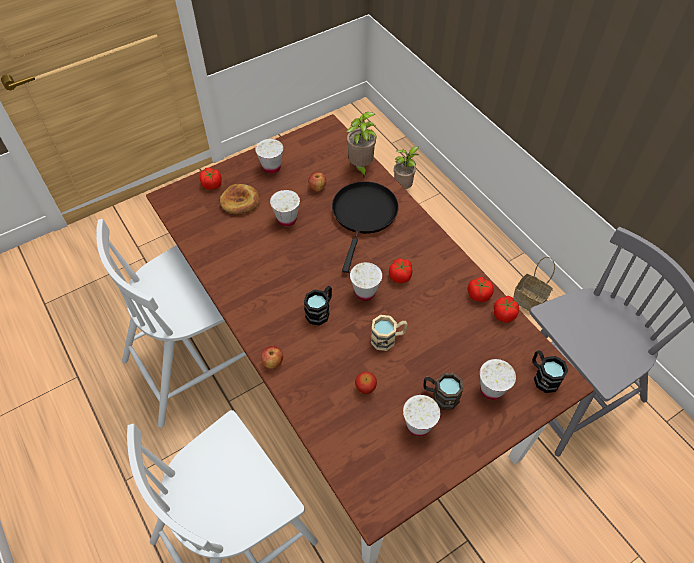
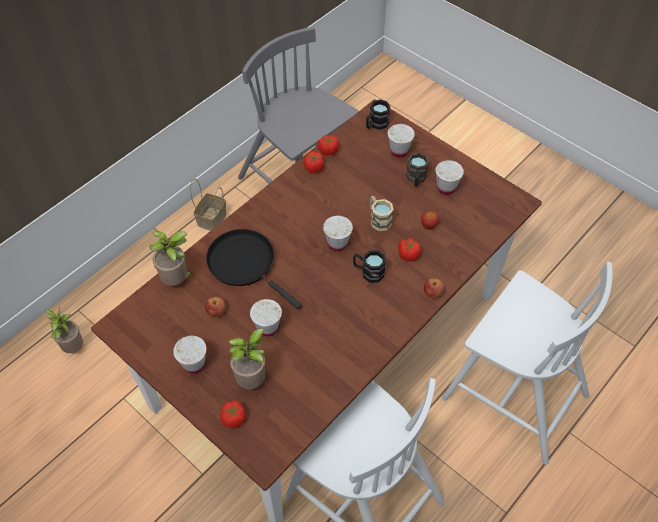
camera: 105 degrees left, 0 degrees up
bread [220,184,260,215] -> potted plant [228,328,266,389]
black frying pan [332,181,399,273] -> black frying pan turned 45 degrees clockwise [206,229,302,309]
tomato [389,259,412,283] -> tomato moved to [398,238,421,261]

